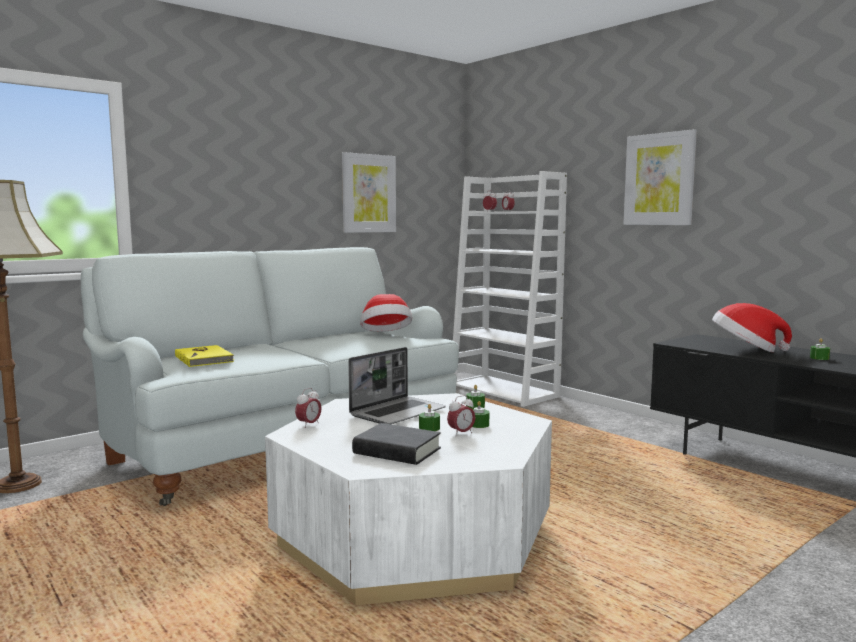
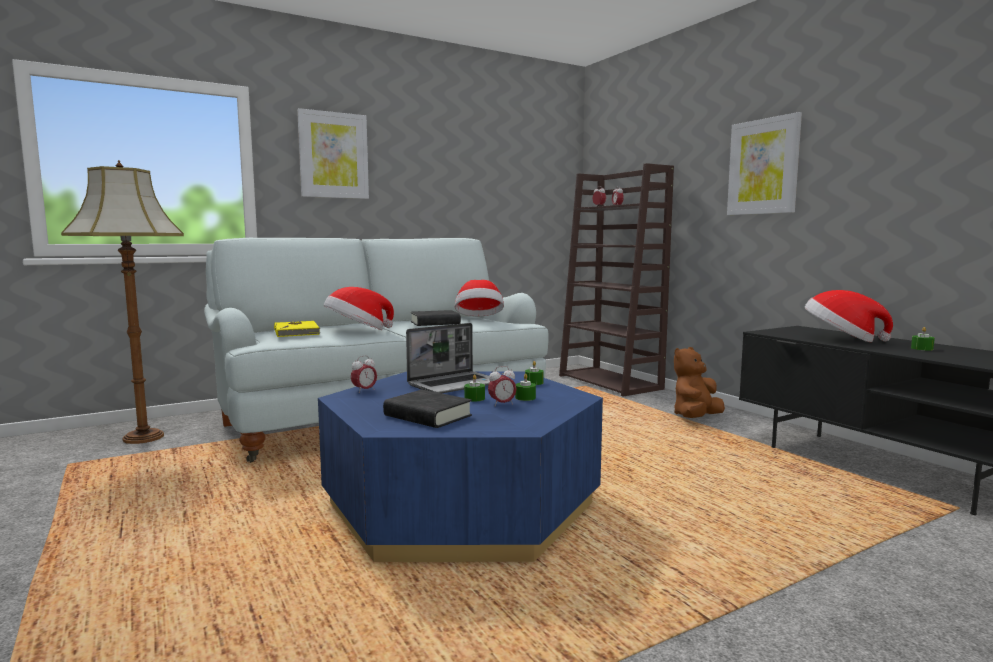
camera: 10 degrees right, 0 degrees up
white coffee table [265,393,552,605] -> blue coffee table [318,371,603,562]
picture [342,152,396,233] -> picture moved to [297,108,369,199]
white bookcase [453,171,567,407] -> brown bookcase [559,163,674,397]
none -> hat [324,287,394,330]
none -> black book [411,310,461,326]
none -> brown plush toy [674,347,725,418]

